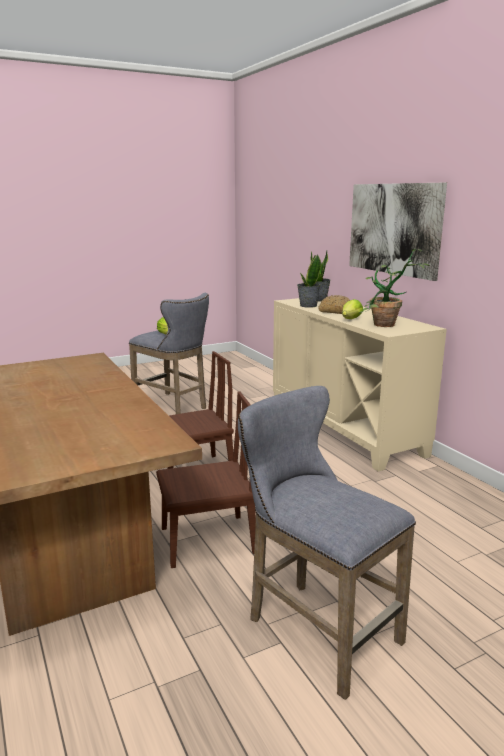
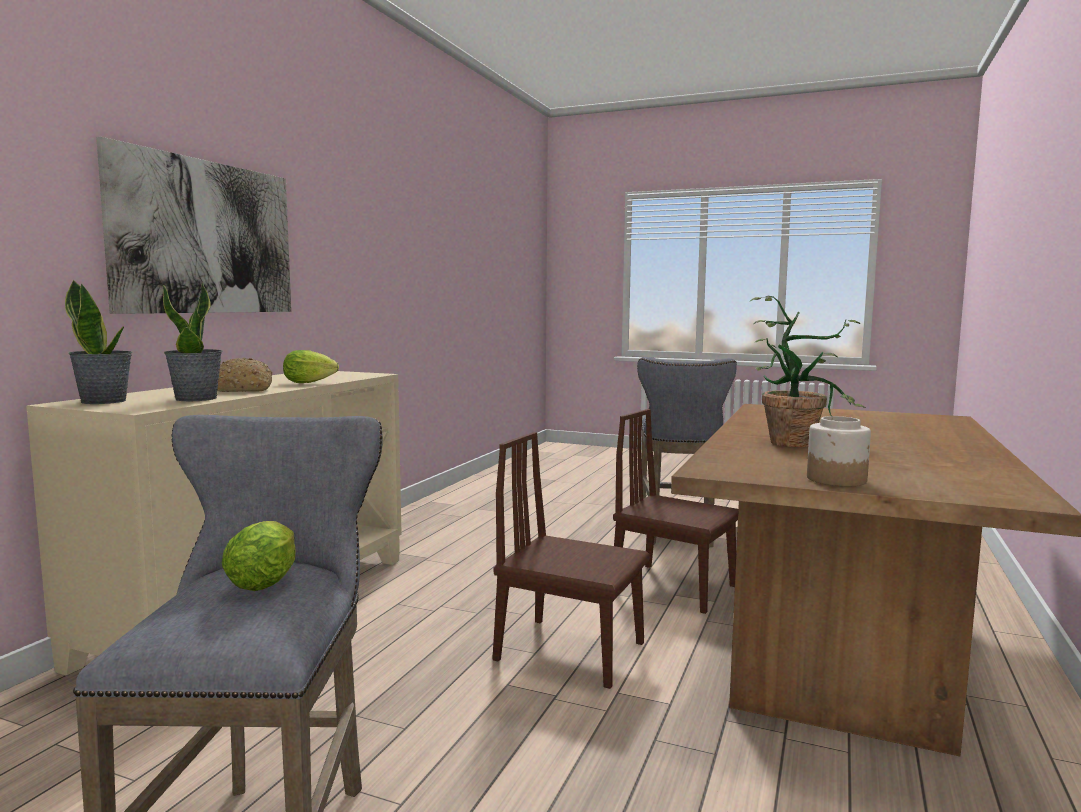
camera: 130 degrees left, 10 degrees down
potted plant [360,249,430,327] -> potted plant moved to [750,296,866,447]
none -> jar [807,416,871,486]

